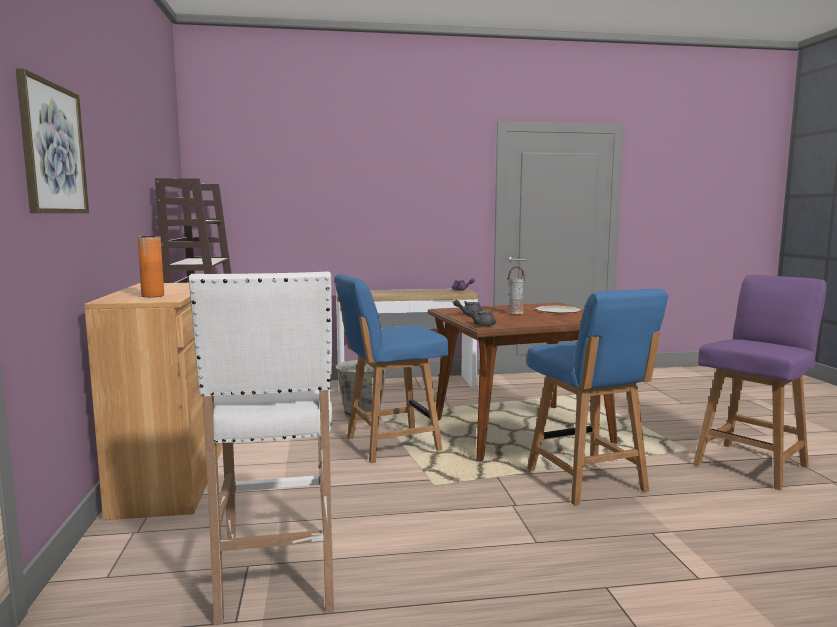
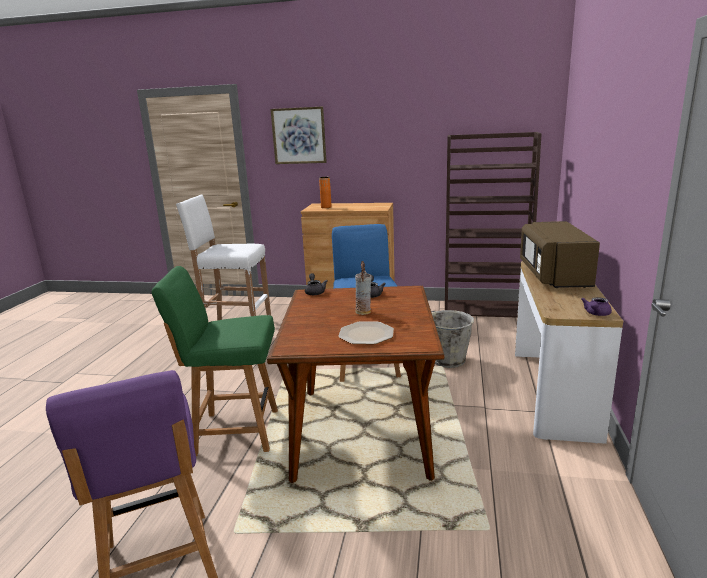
camera: 110 degrees right, 10 degrees up
blue chair [527,289,668,506] -> green chair [151,266,278,456]
none -> brown microwave [520,221,600,288]

